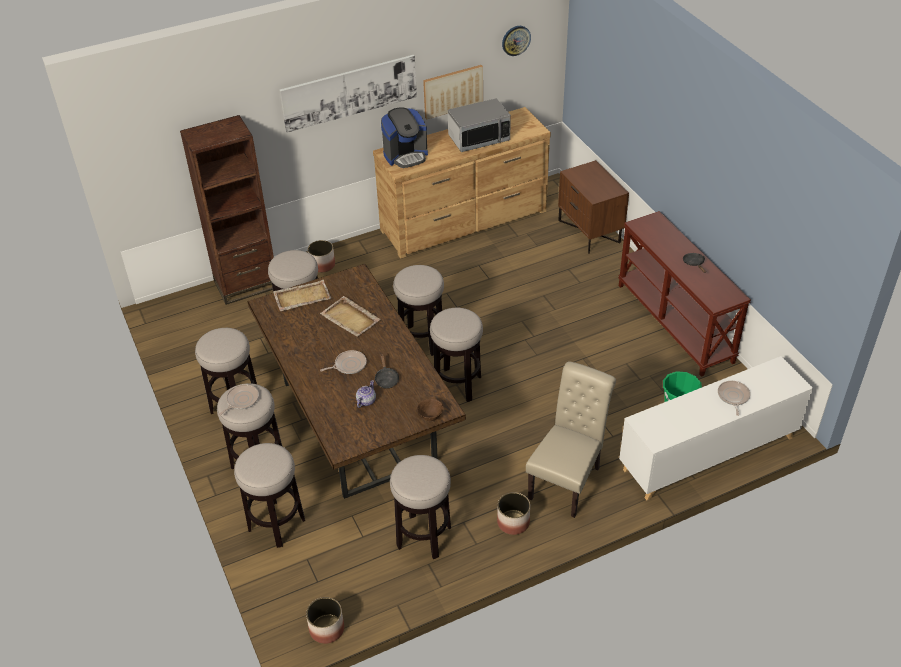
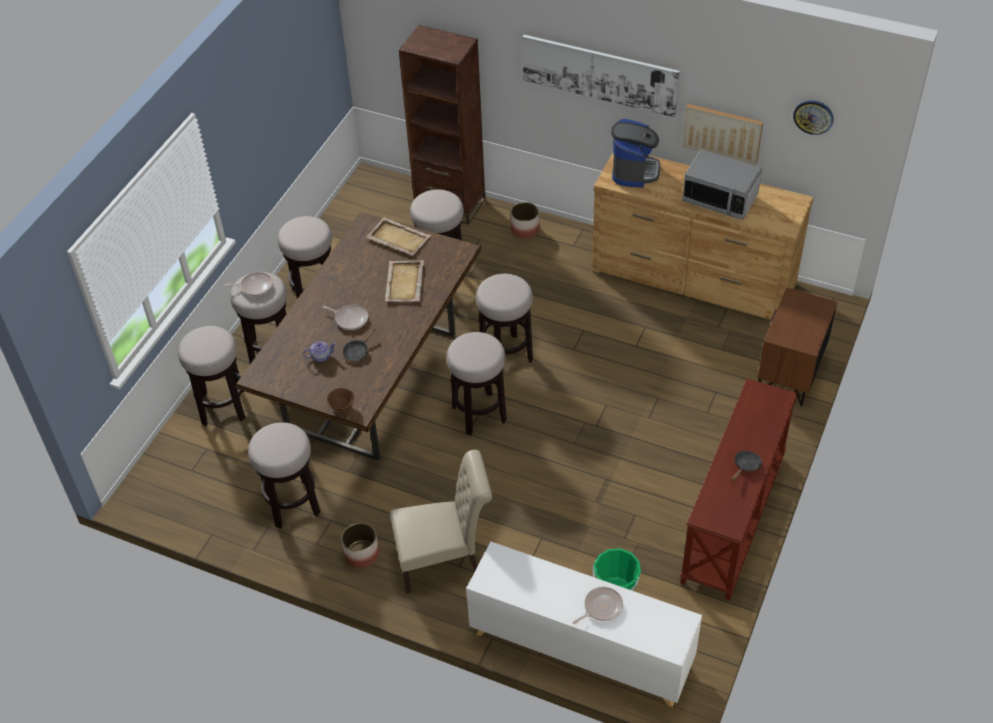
camera: 50 degrees right, 5 degrees up
planter [306,597,344,644] -> none
coffee machine [381,107,428,168] -> coffee machine turned 105 degrees counterclockwise [611,119,660,188]

